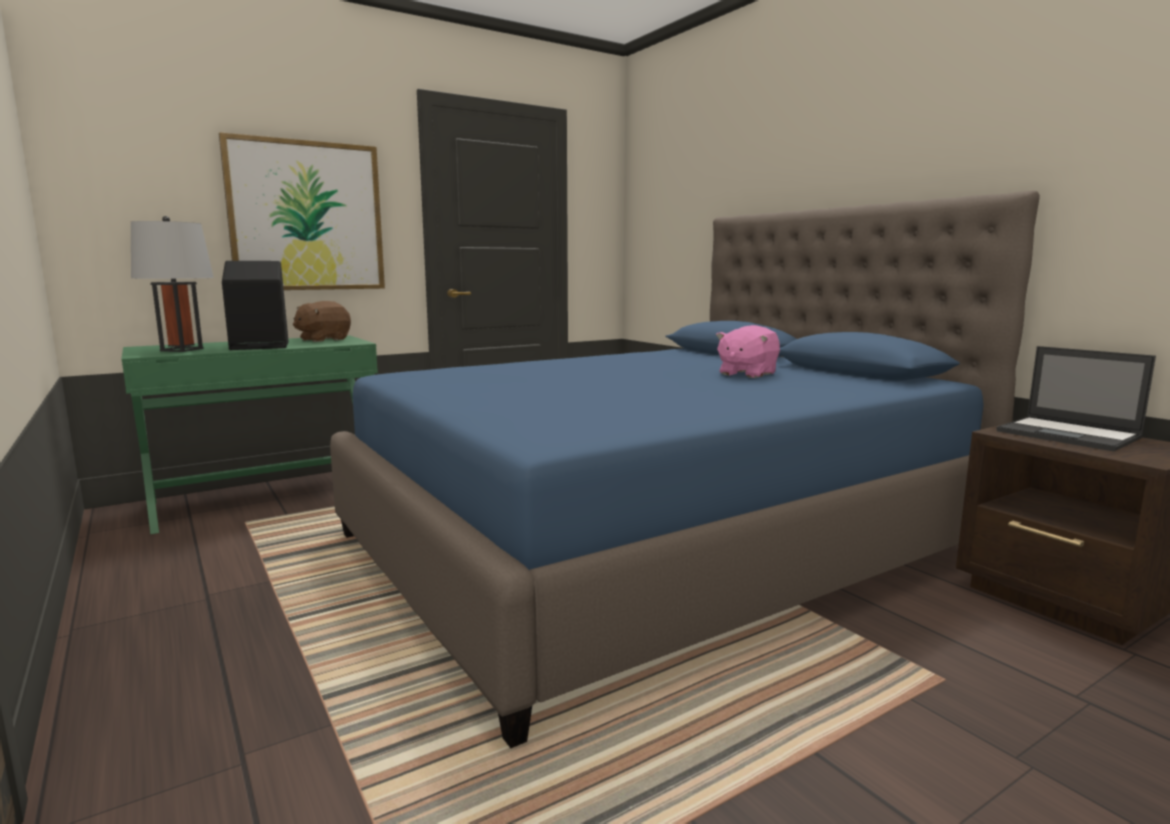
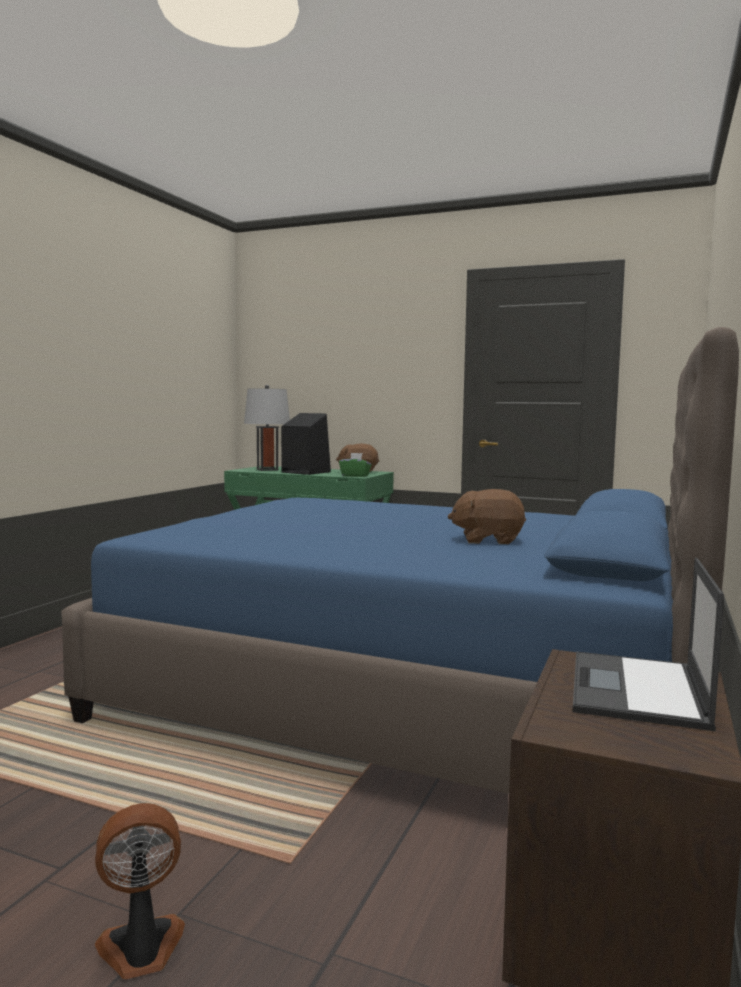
camera: 55 degrees right, 5 degrees down
picture [219,132,385,290] -> none
pink plush toy [716,325,780,378] -> brown plush toy [448,489,526,544]
none -> fan [95,803,185,979]
none -> green tissue box [339,453,372,477]

